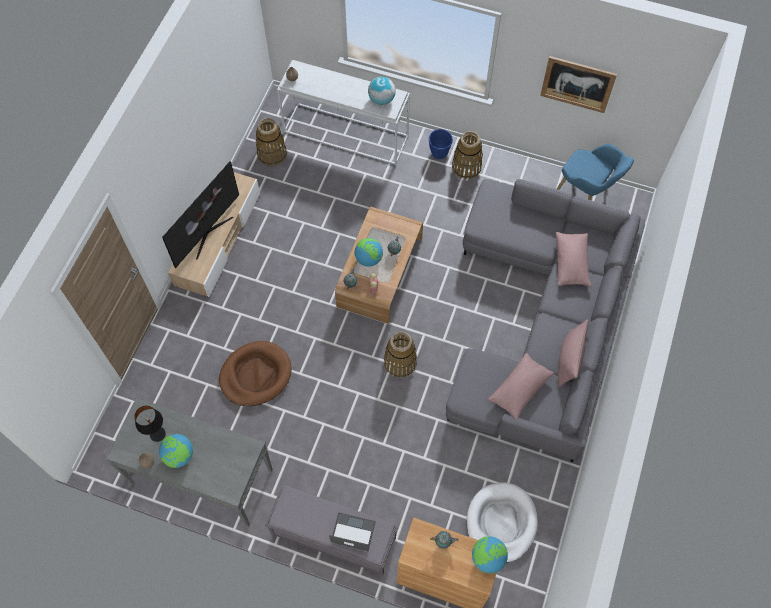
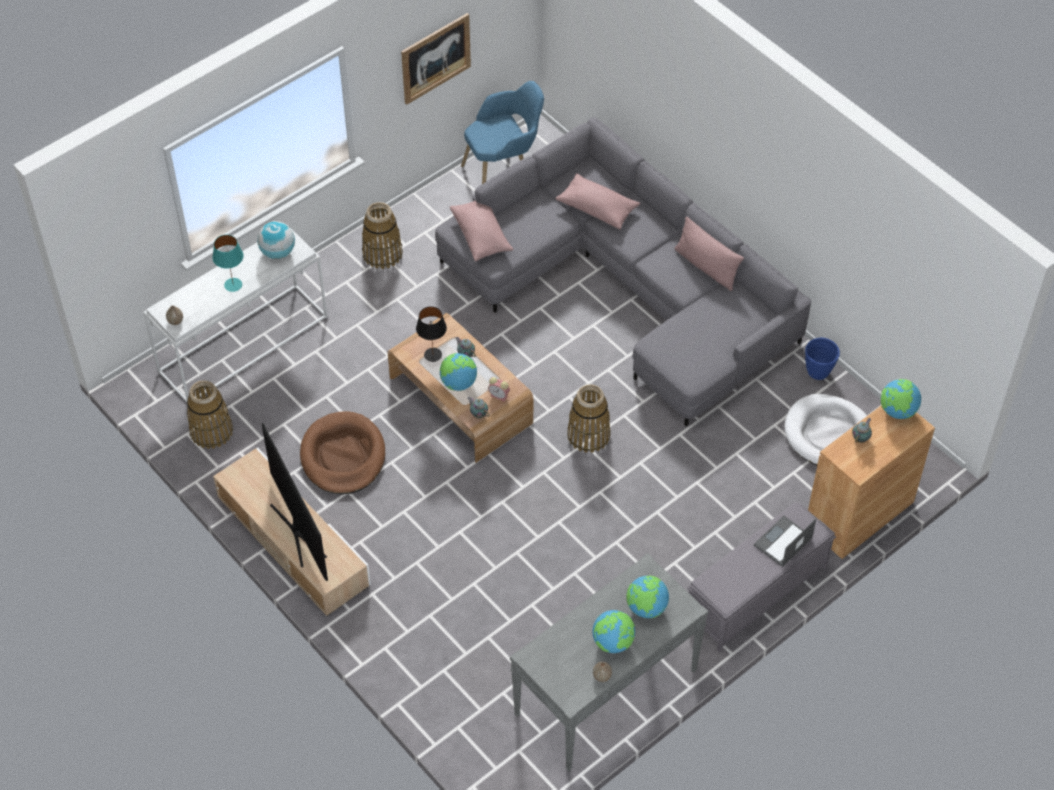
camera: 60 degrees left, 10 degrees down
black table lamp [134,406,166,442] -> black table lamp moved to [416,306,447,362]
brown dog bed [219,341,292,406] -> brown dog bed moved to [300,411,385,495]
blue planter [429,129,453,159] -> blue planter moved to [805,338,840,380]
pink pillow [488,353,554,420] -> pink pillow moved to [450,200,513,262]
none -> turquoise table lamp [213,235,244,292]
none -> globe [626,576,669,618]

